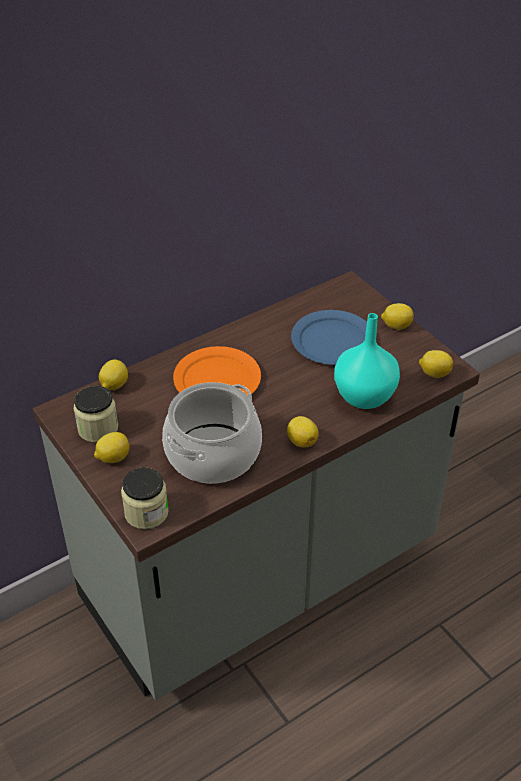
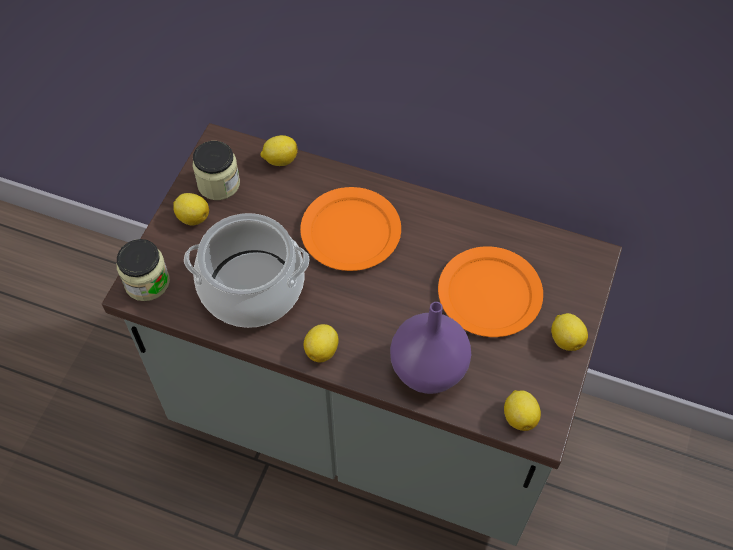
camera: 55 degrees right, 15 degrees up
blue plate [291,310,367,365] -> orange plate [438,246,543,337]
turquoise vase [334,313,400,409] -> purple vase [390,302,471,394]

